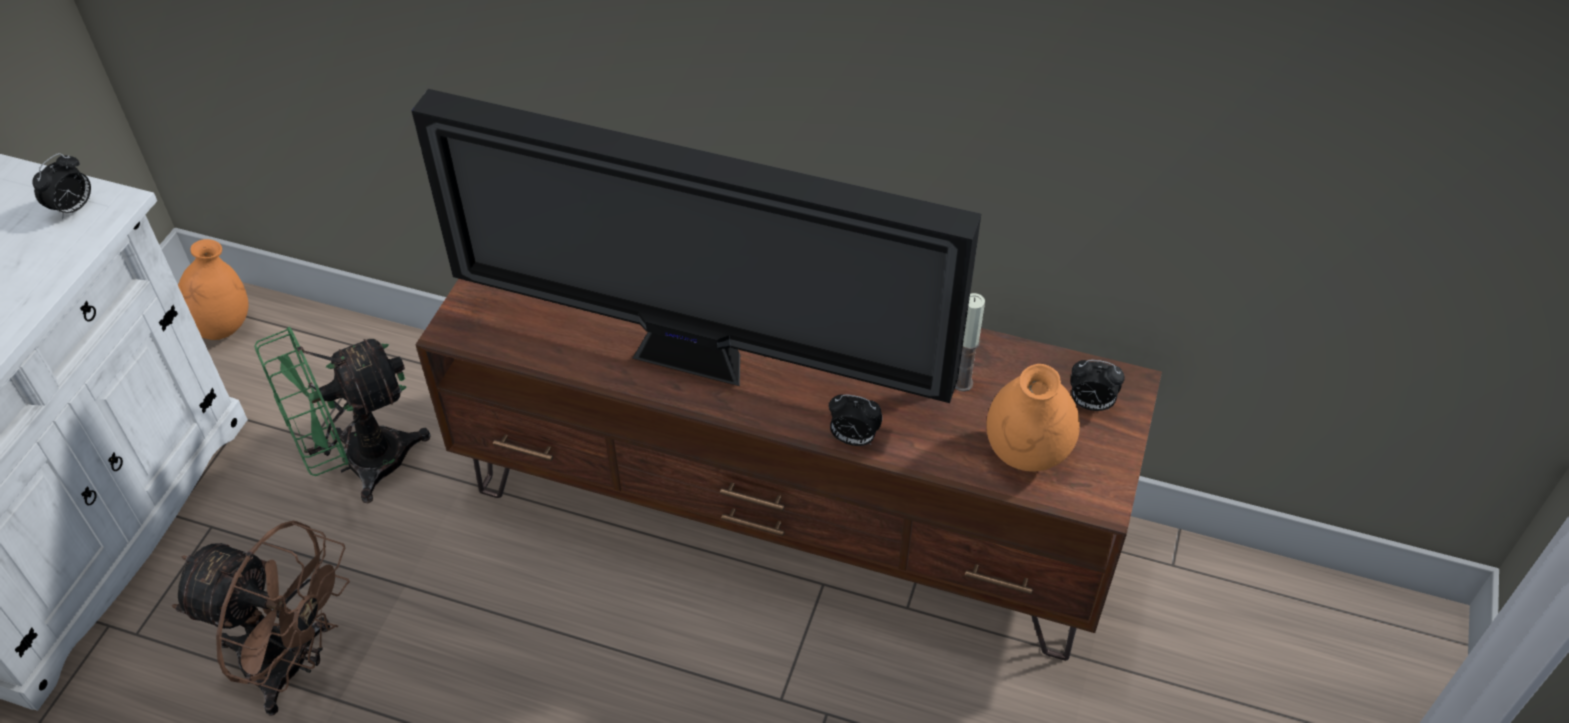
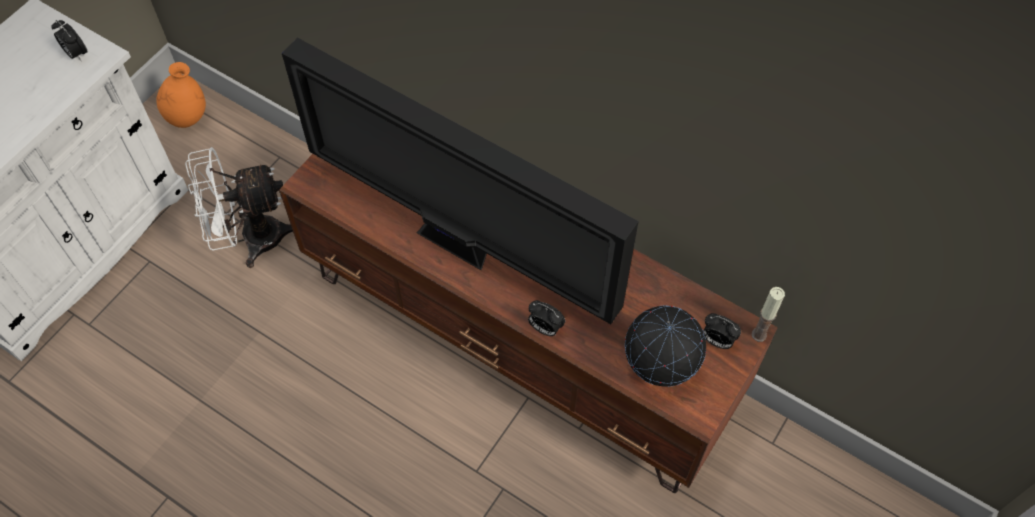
camera: 15 degrees right, 10 degrees up
alarm clock [32,153,91,219] -> alarm clock turned 90 degrees clockwise [51,20,88,60]
brown fan [172,520,350,715] -> none
green fan [254,327,430,503] -> white fan [185,147,293,268]
candle [955,293,985,392] -> candle moved to [751,287,785,342]
orange vase [986,364,1080,471] -> globe [625,306,706,387]

